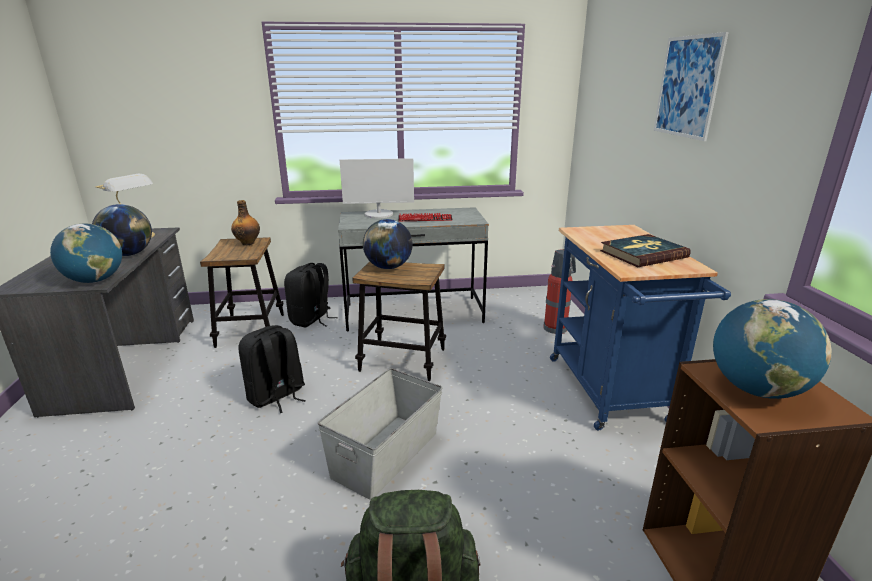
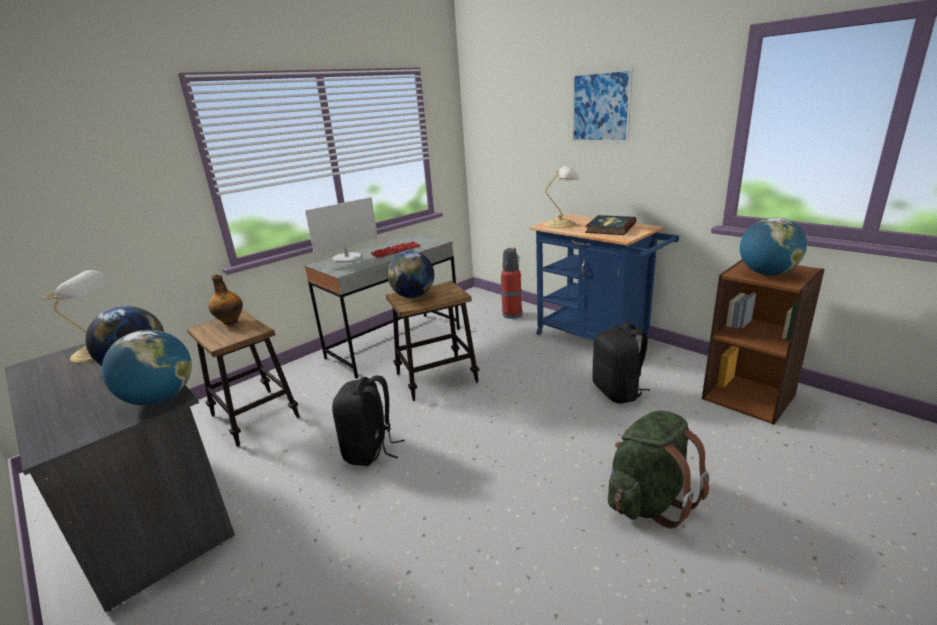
camera: 35 degrees left, 0 degrees up
black backpack [284,263,338,328] -> black backpack moved to [592,322,650,404]
grey storage box [318,368,442,500] -> none
none -> table lamp [545,166,580,228]

